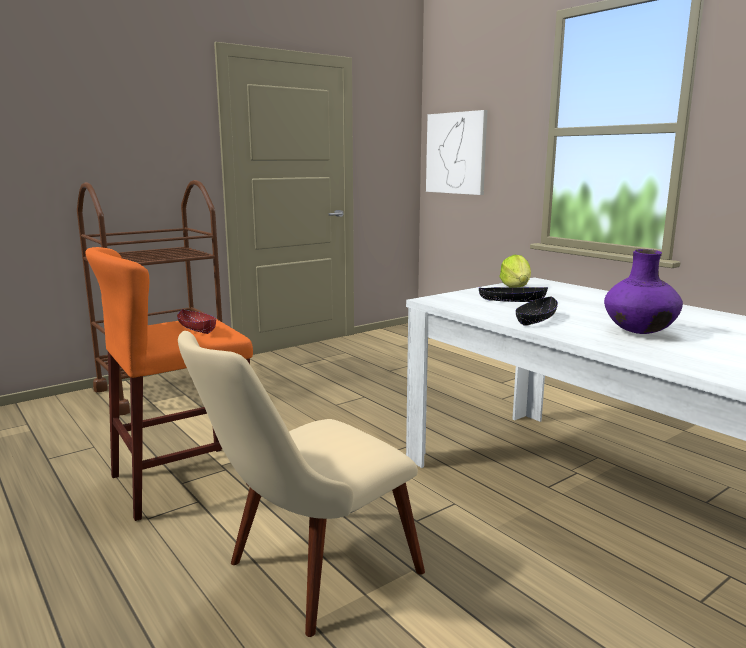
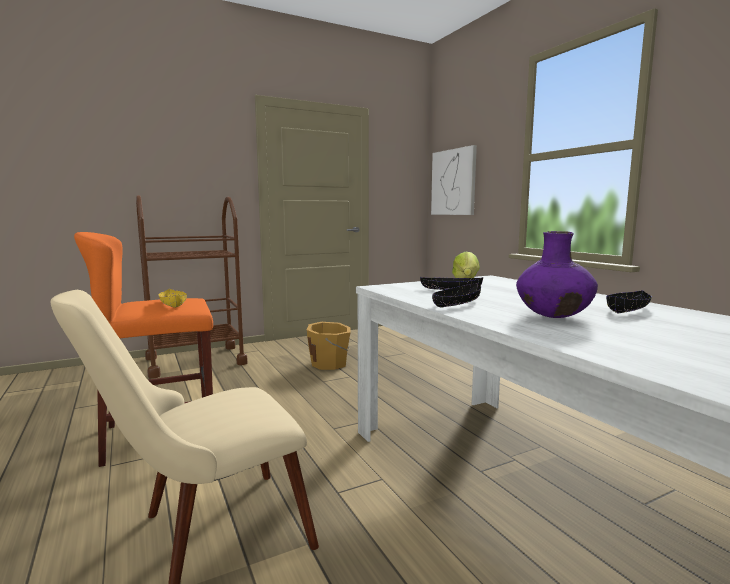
camera: 10 degrees right, 5 degrees down
red bowl [177,309,216,334] -> yellow bowl [158,288,187,308]
none -> orange bucket [306,322,351,370]
none -> black bowl [606,290,652,313]

